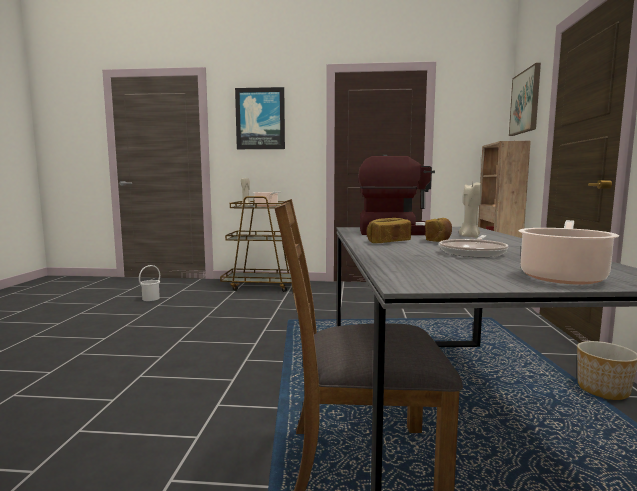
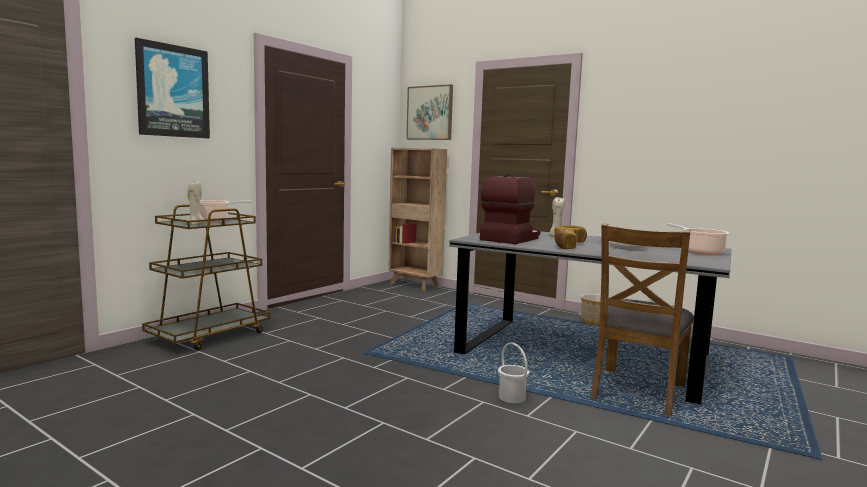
camera: 60 degrees left, 0 degrees up
white bucket [139,265,160,301] -> white bucket moved to [498,342,529,403]

